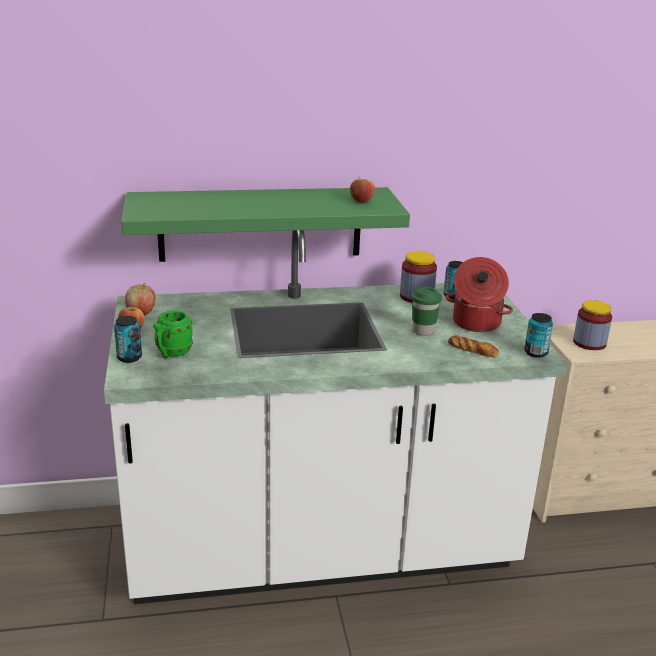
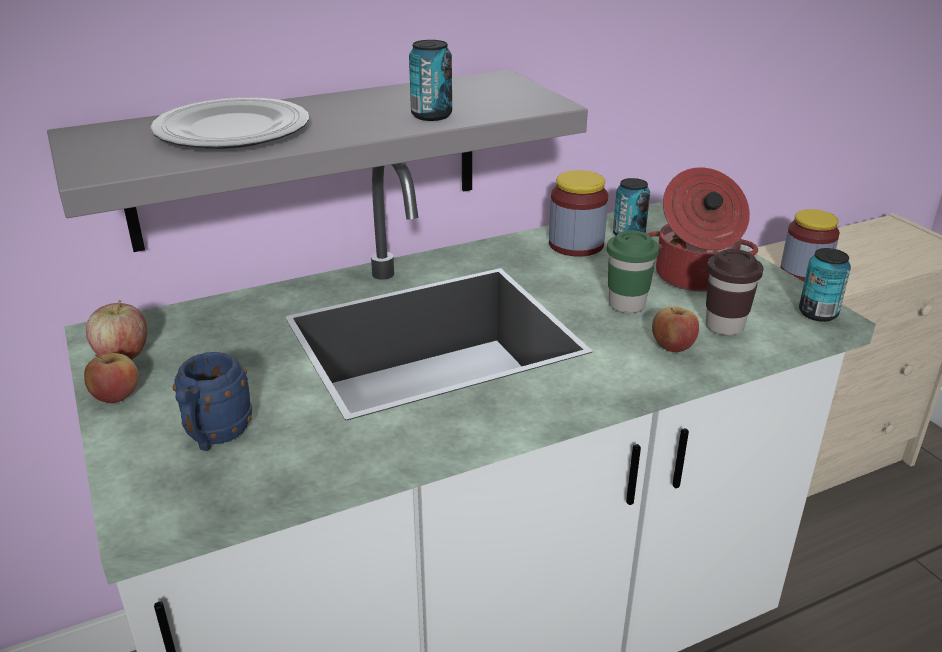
camera: 15 degrees left, 5 degrees up
can [114,316,142,363] -> can moved to [409,40,452,121]
green shelf [121,187,410,262] -> grey shelf [47,70,588,252]
green mug [153,310,193,359] -> blue mug [173,352,252,451]
apple [350,178,375,203] -> apple moved to [652,307,699,352]
bread [448,335,499,358] -> brown cup [706,249,763,336]
none -> plate [150,97,309,149]

